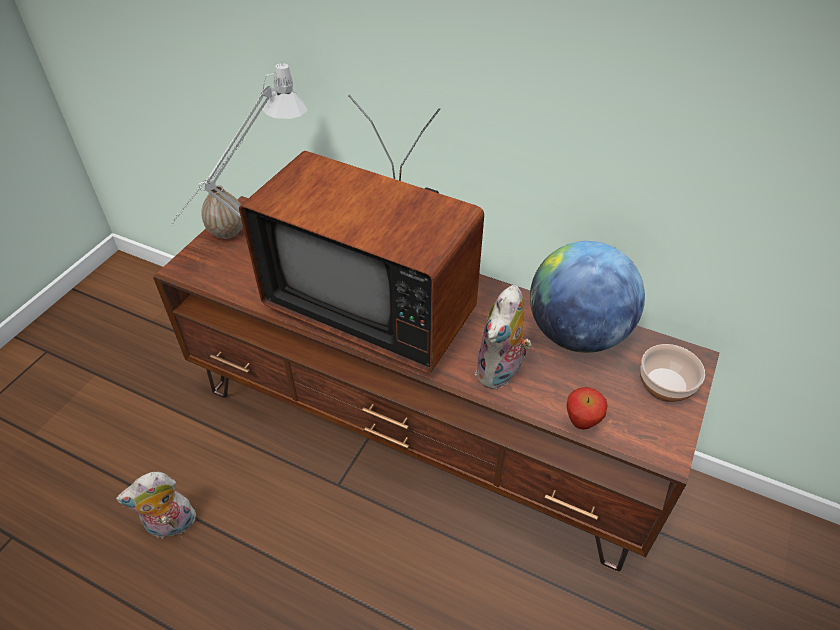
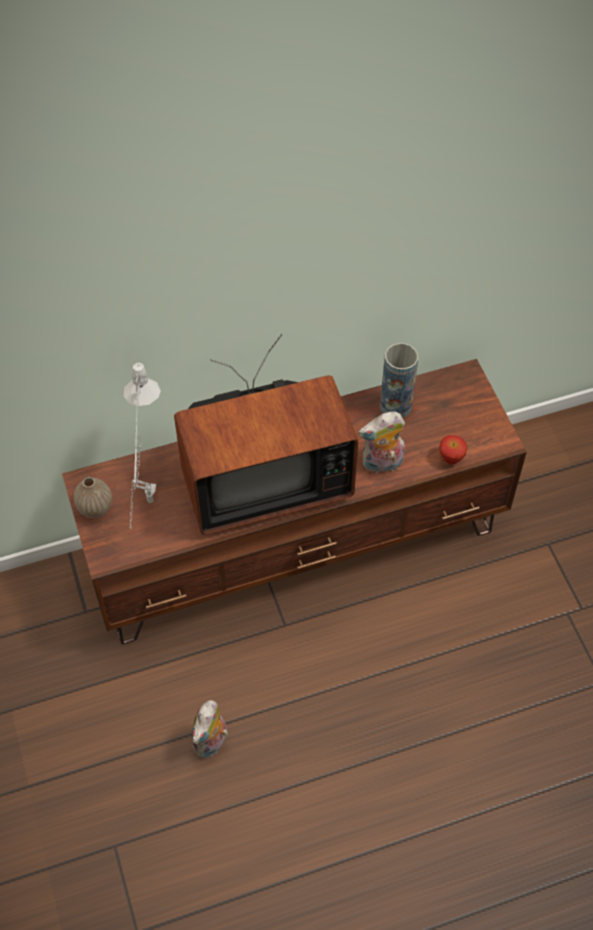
camera: 45 degrees left, 10 degrees up
plush toy [475,285,531,390] -> plush toy turned 90 degrees clockwise [358,411,405,474]
globe [530,241,645,353] -> vase [380,343,418,418]
bowl [640,344,705,402] -> none

